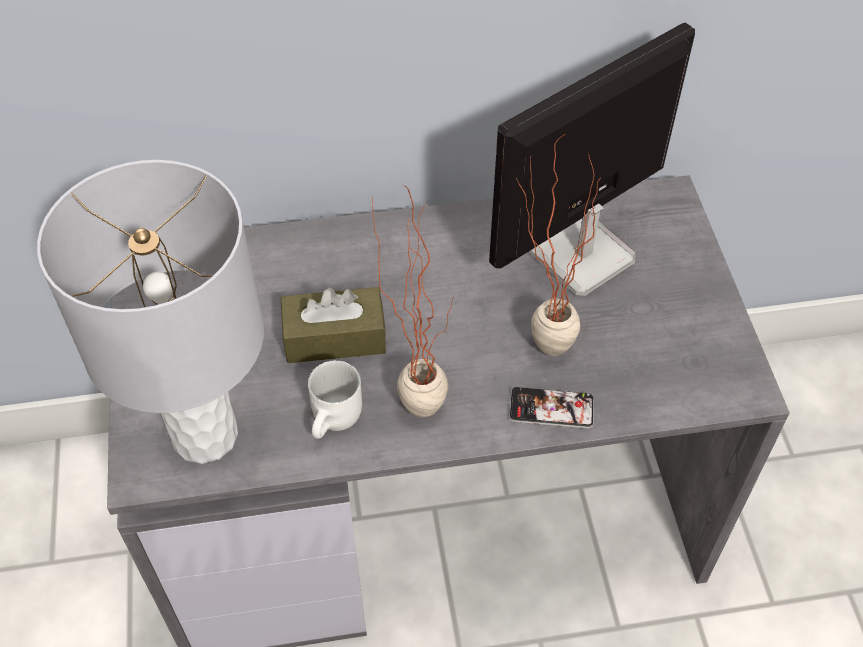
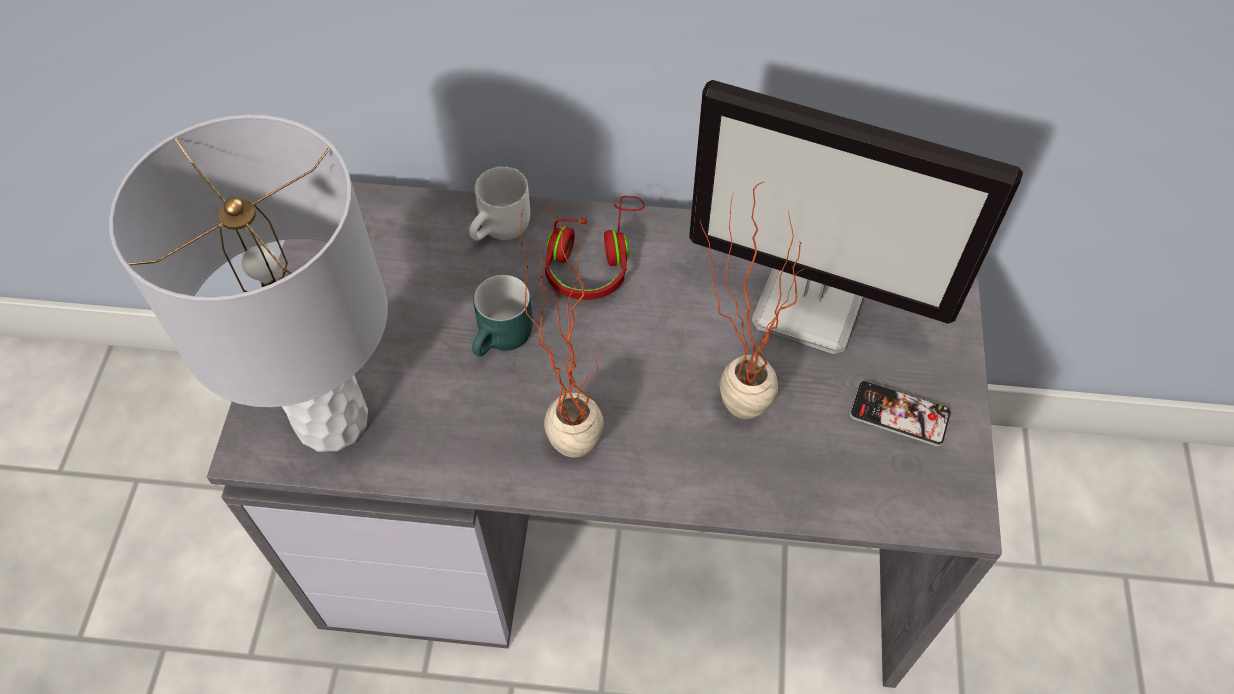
camera: 15 degrees right, 5 degrees up
brown tissue box [281,287,386,363] -> turquoise mug [472,275,533,357]
white mug [308,360,362,439] -> white mug moved to [469,166,530,241]
monitor [489,22,695,296] -> monitor turned 135 degrees counterclockwise [689,80,1023,355]
phone [509,387,594,429] -> phone moved to [850,381,951,446]
none -> red headphones [545,196,645,300]

